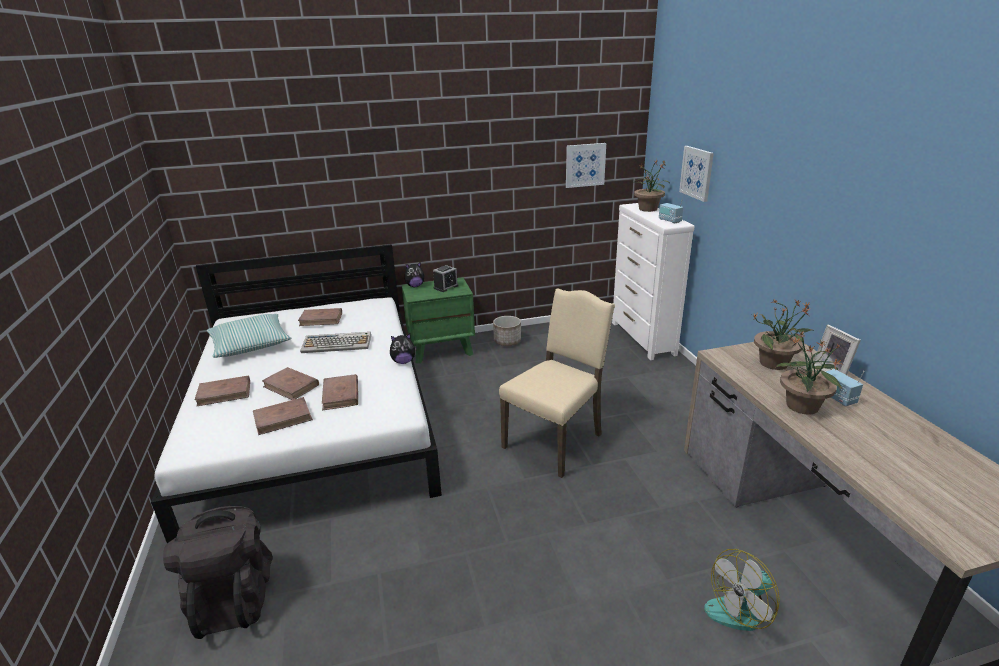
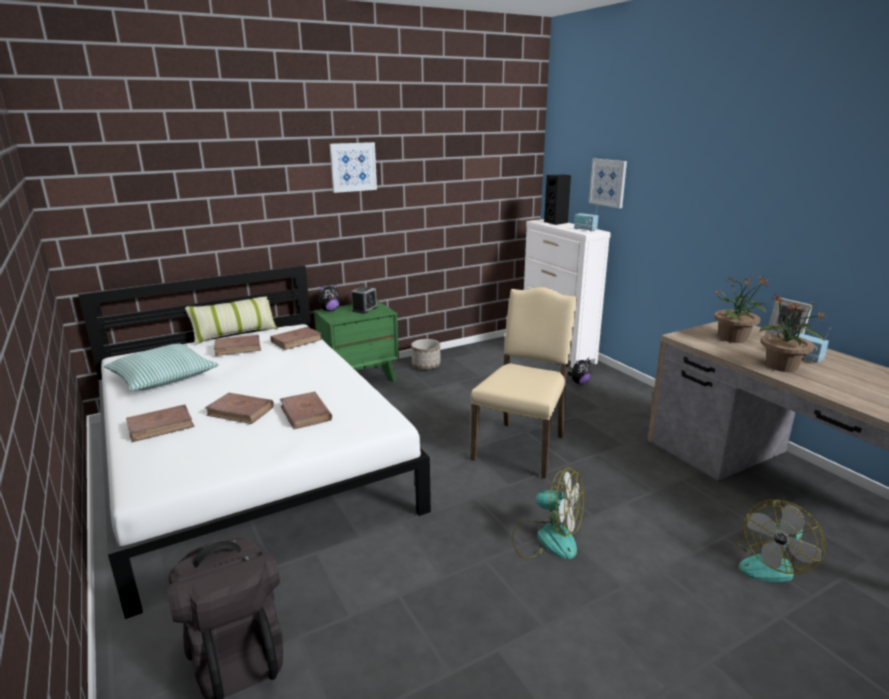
camera: 15 degrees left, 5 degrees down
brown book [253,397,313,435] -> brown book moved to [270,327,323,350]
keyboard [300,332,371,353] -> none
plush toy [390,334,417,364] -> plush toy moved to [568,358,591,384]
picture [566,143,606,188] -> picture moved to [330,142,377,193]
potted plant [634,159,668,212] -> black speaker [544,174,571,225]
none -> pillow [185,296,278,345]
none -> fan [512,468,584,559]

